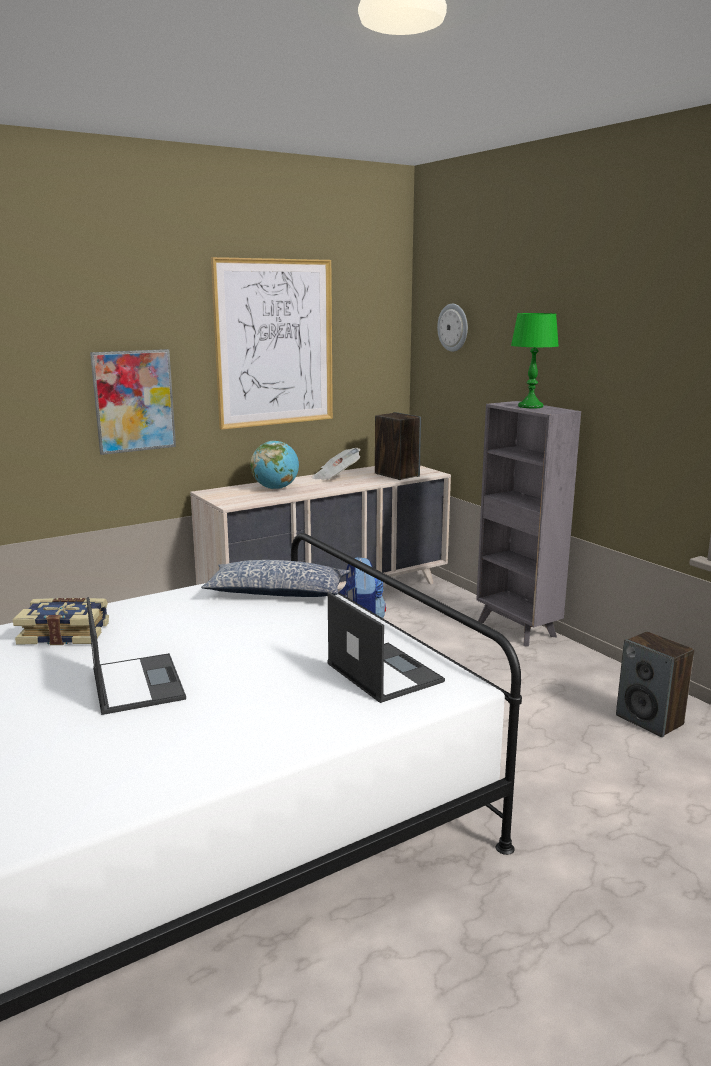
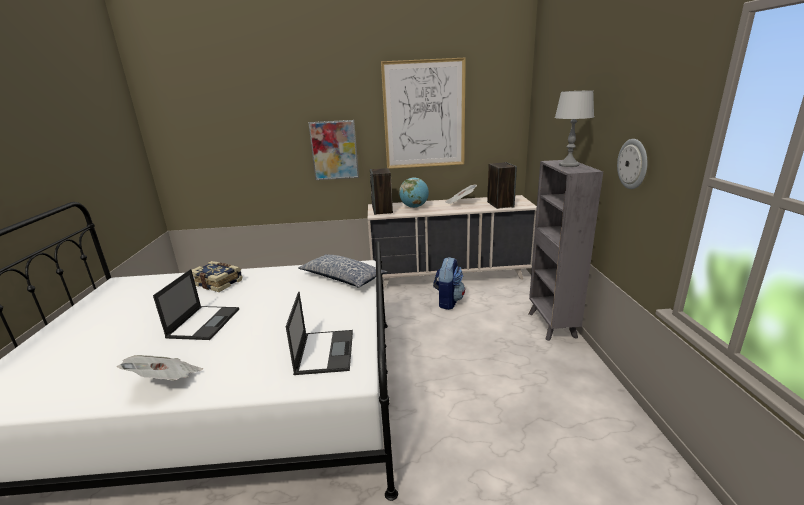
camera: 30 degrees right, 5 degrees up
wall clock [437,304,468,352] -> wall clock moved to [617,139,647,189]
green table lamp [511,313,559,408] -> grey table lamp [555,91,594,167]
speaker [616,631,694,737] -> speaker moved to [370,168,393,215]
none -> newspaper [117,355,203,381]

